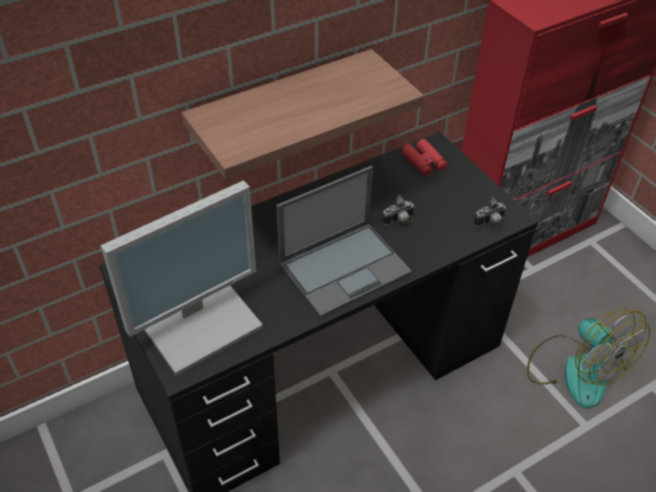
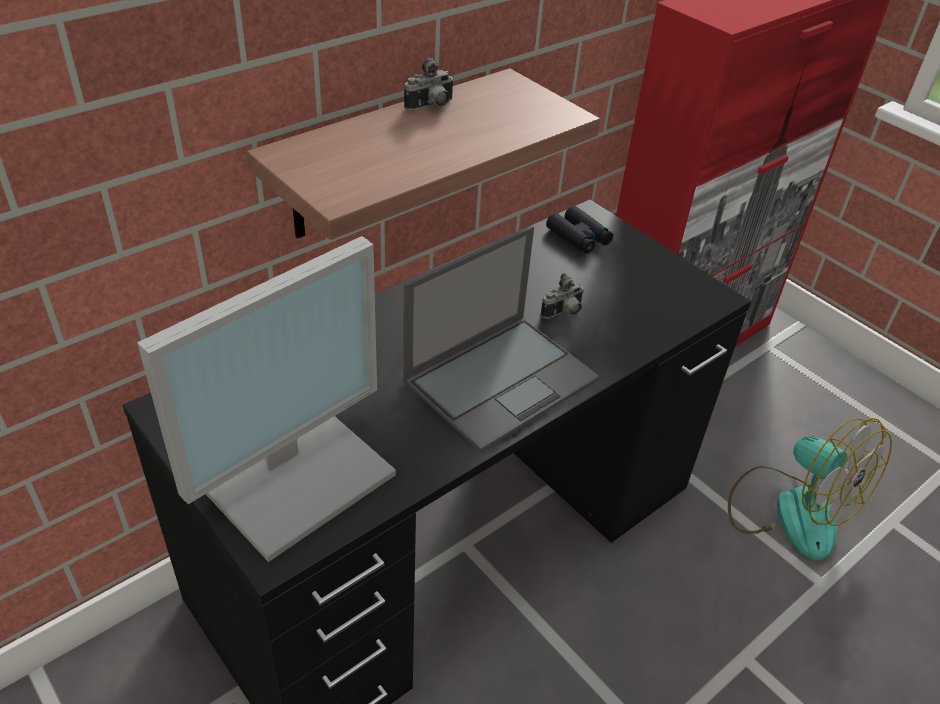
camera: 10 degrees left, 5 degrees down
red binoculars [401,139,448,176] -> black binoculars [546,206,613,253]
camera [474,196,506,227] -> camera moved to [404,57,454,111]

